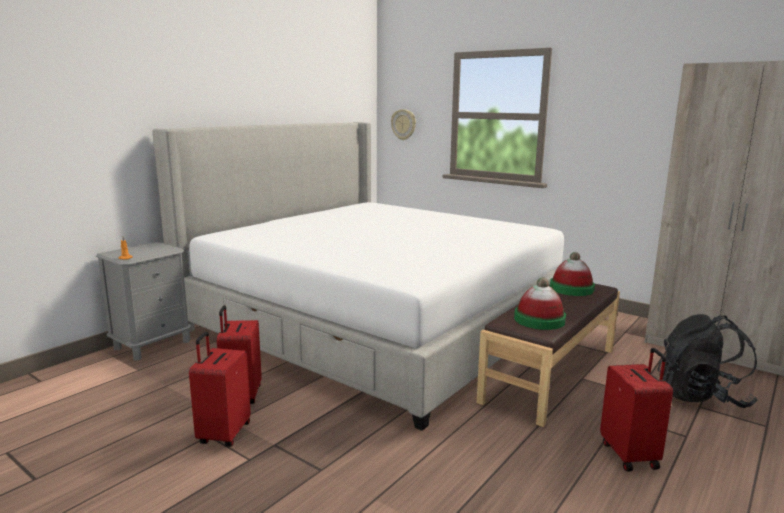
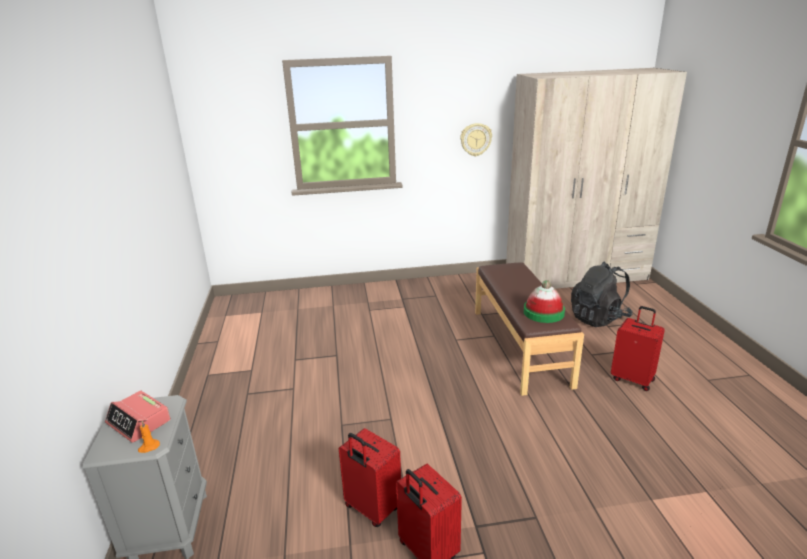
camera: 45 degrees left, 10 degrees up
bed [152,122,564,431] -> none
wall clock [391,109,416,140] -> wall clock moved to [460,123,492,157]
hat [550,252,595,296] -> none
none -> alarm clock [105,390,171,443]

